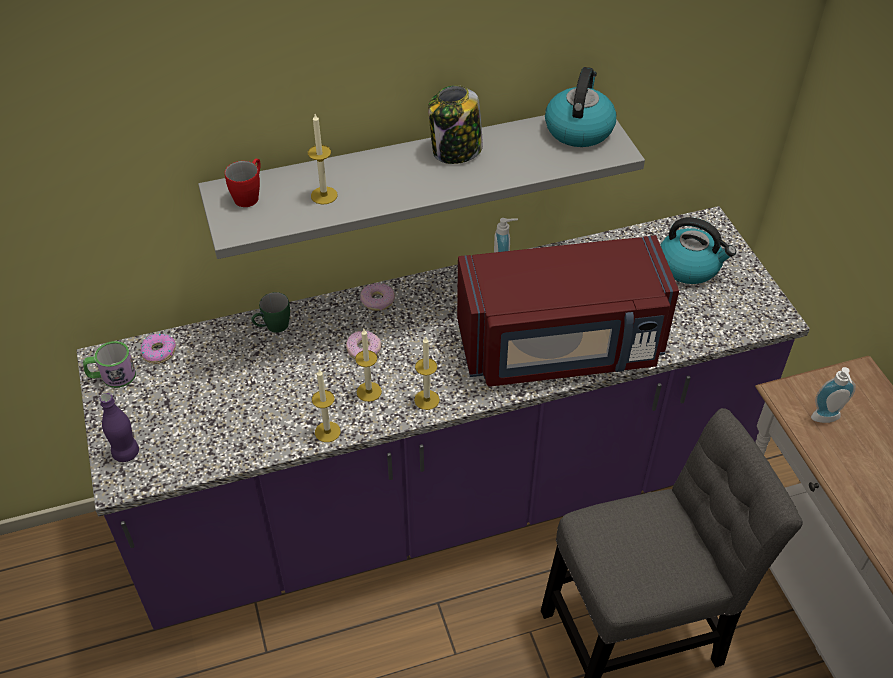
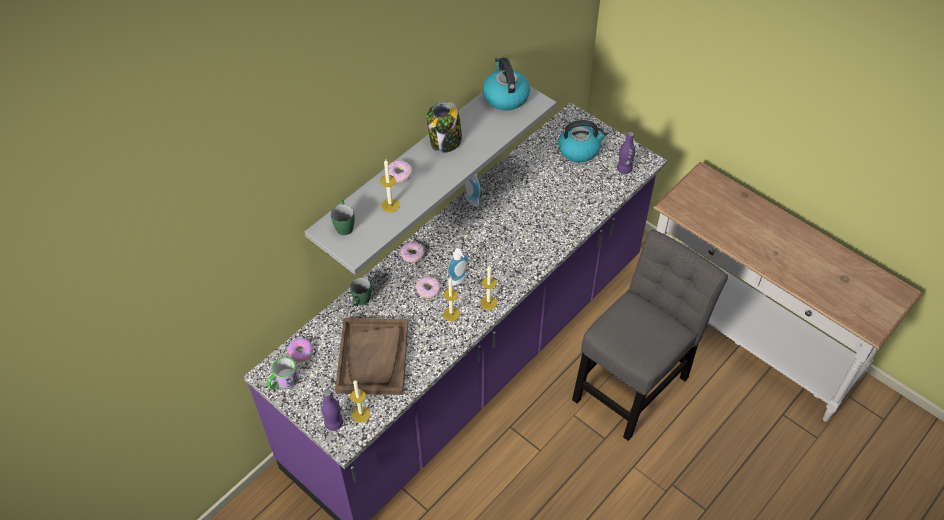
camera: 30 degrees left, 5 degrees up
red mug [225,158,261,207] -> green mug [331,200,355,235]
candle [312,370,341,442] -> candle moved to [350,380,370,423]
red microwave [457,235,679,386] -> none
soap dispenser [811,367,856,423] -> soap dispenser moved to [447,248,469,286]
none -> brown tray [335,318,408,395]
none -> donut [389,160,412,183]
none -> purple bottle [617,132,635,174]

